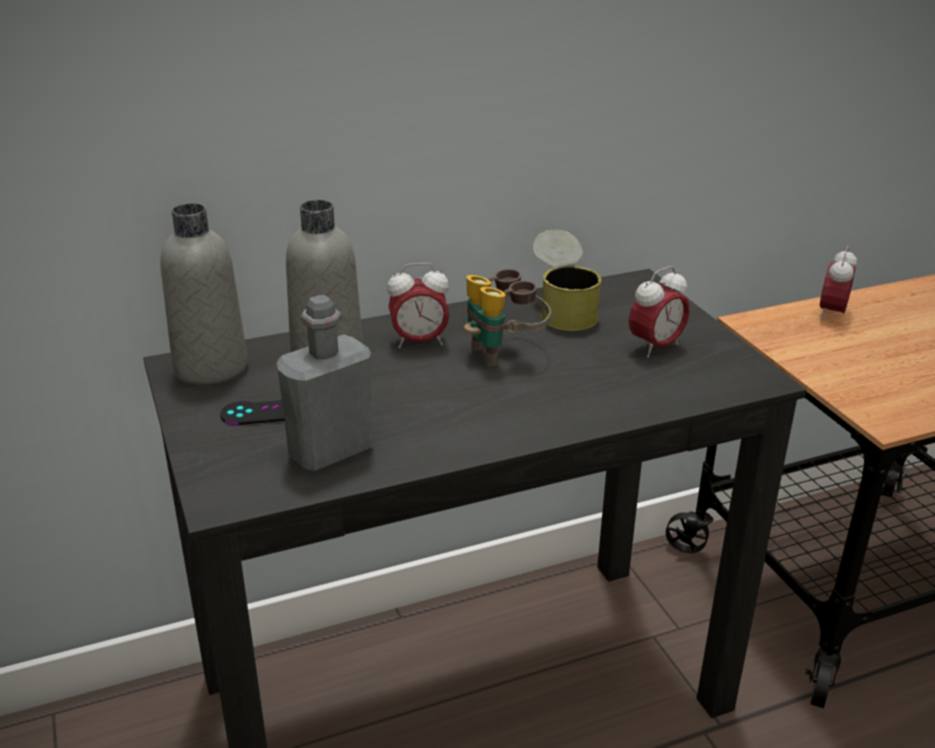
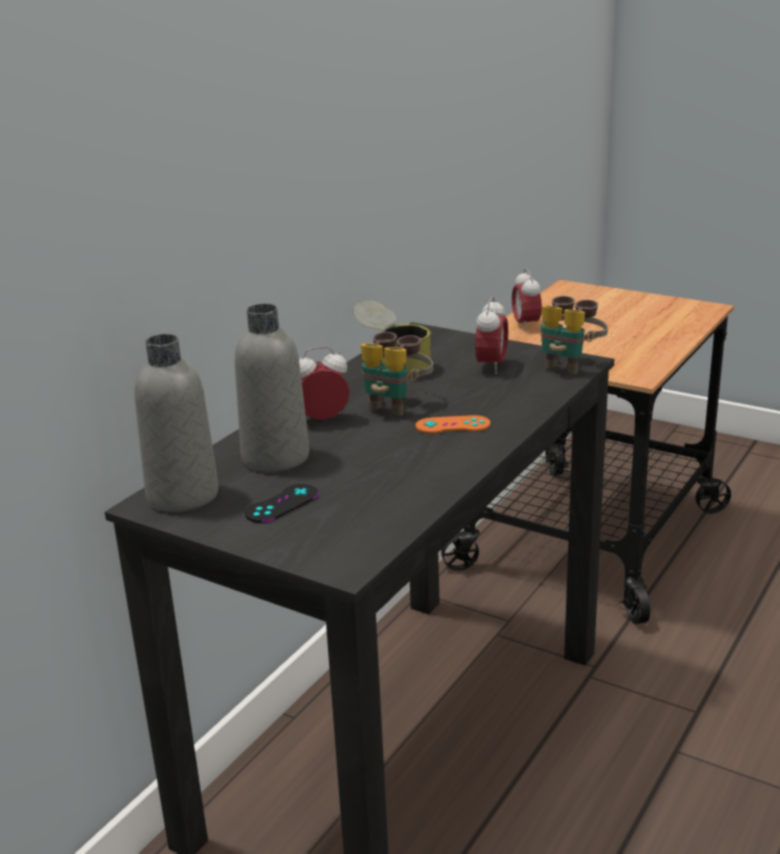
camera: 35 degrees left, 5 degrees down
grey bottle [276,295,373,472] -> none
alarm clock [387,263,450,348] -> alarm clock turned 150 degrees counterclockwise [299,346,350,420]
none -> orange game controller [416,415,490,434]
none -> binoculars [541,296,608,374]

